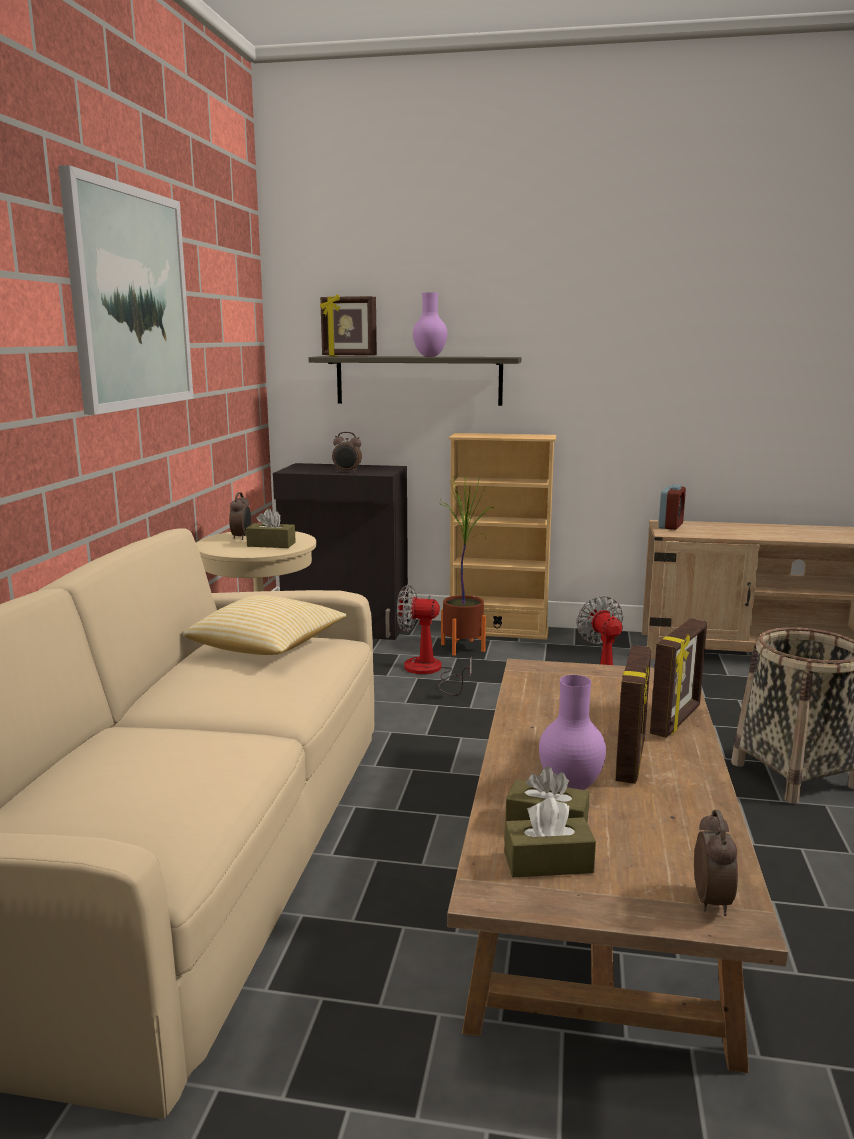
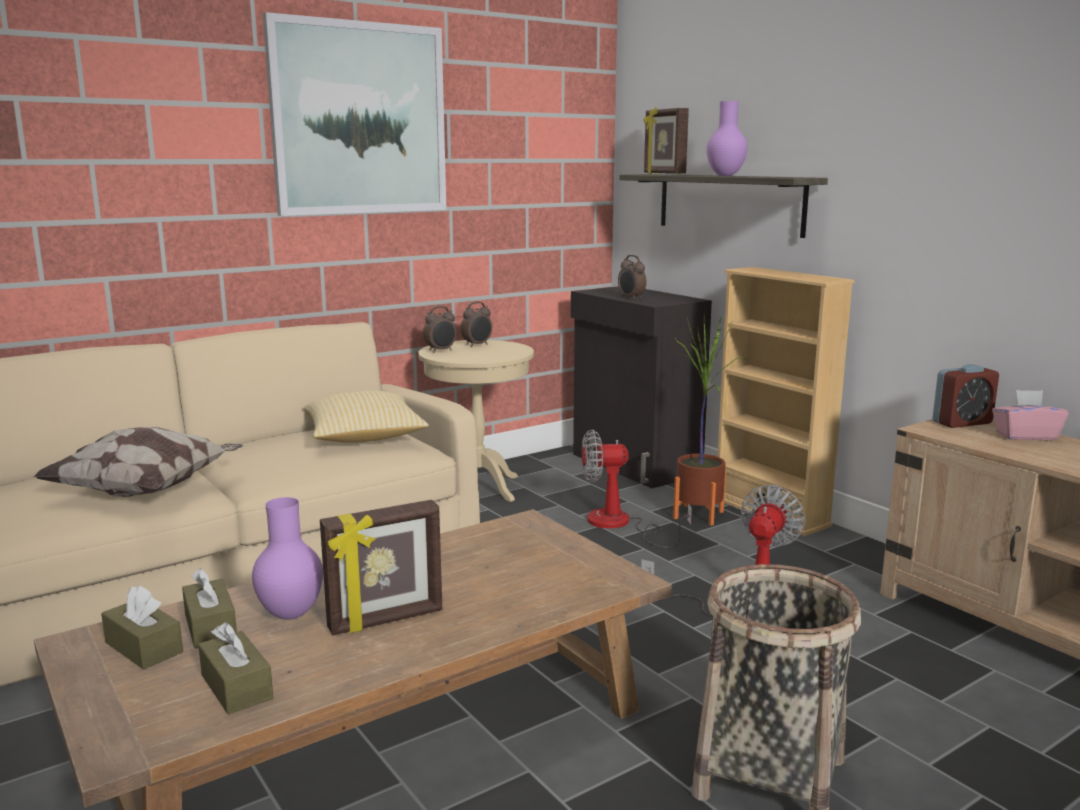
camera: 45 degrees right, 0 degrees up
brown tissue box [246,509,296,548] -> brown tissue box moved to [198,622,273,715]
fan [397,585,472,696] -> fan turned 60 degrees counterclockwise [582,430,692,548]
picture frame [650,618,707,738] -> none
alarm clock [694,810,738,916] -> alarm clock moved to [423,306,457,353]
none -> pillow [33,427,243,497]
none -> pink tissue box [992,390,1069,440]

